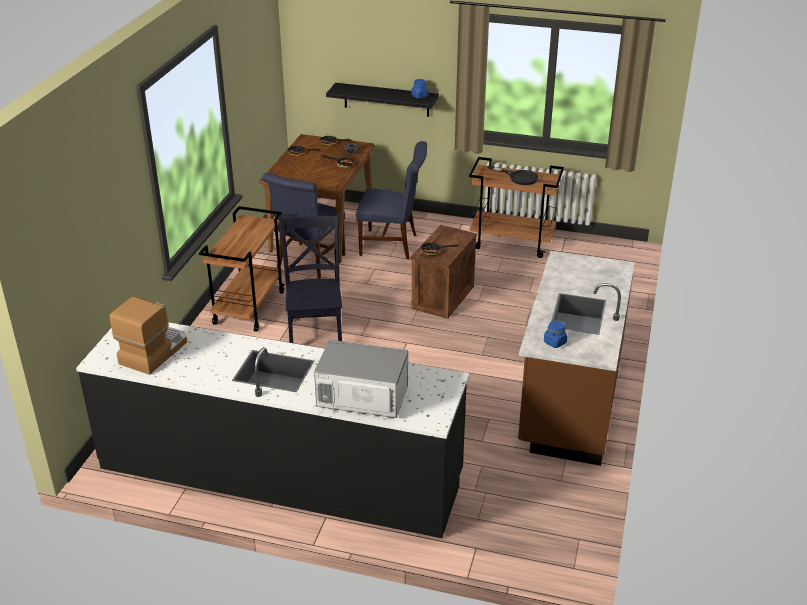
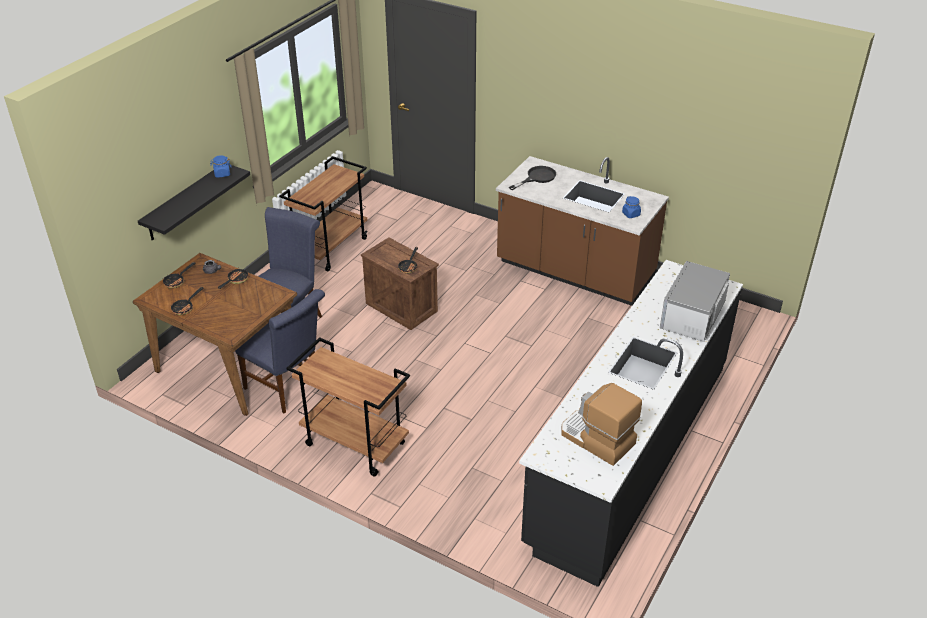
camera: 75 degrees left, 5 degrees up
black chair [279,214,342,343] -> none
black frying pan [487,165,538,185] -> black frying pan moved to [509,166,556,190]

